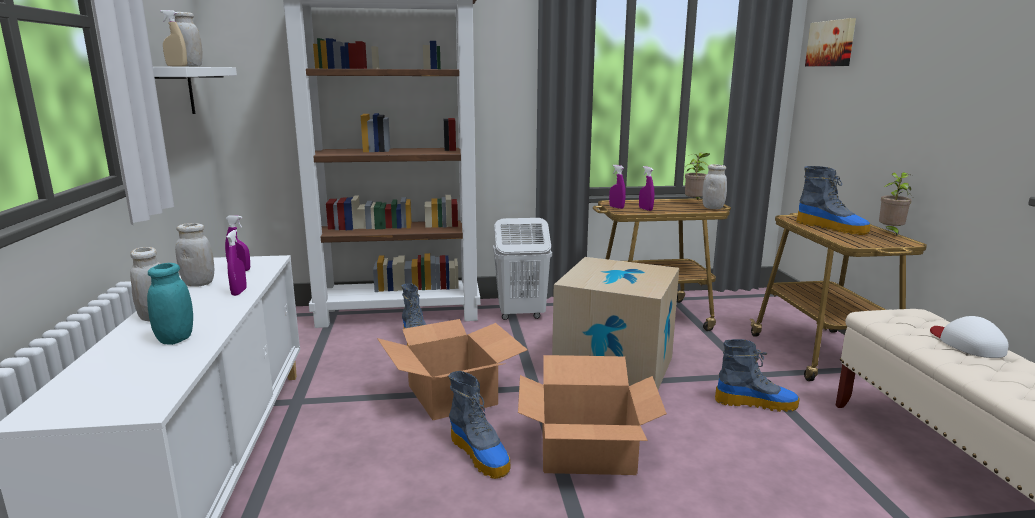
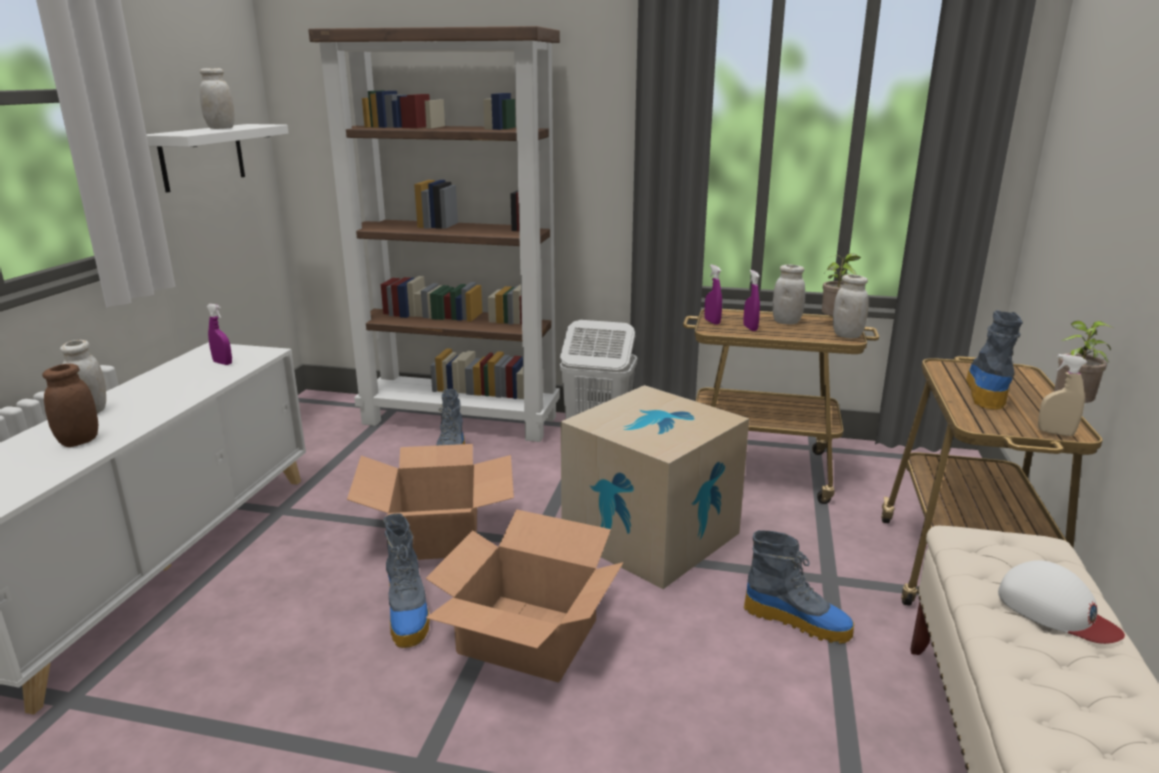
camera: 20 degrees right, 5 degrees up
turquoise jar [147,263,193,345] -> brown jar [42,364,98,447]
beige spray bottle [160,10,187,66] -> beige spray bottle moved to [1038,354,1087,436]
white jar [175,223,214,287] -> white jar moved to [773,264,805,325]
purple spray bottle [227,230,247,296] -> none
boot [796,166,871,235] -> boot turned 135 degrees counterclockwise [966,310,1024,410]
picture [805,18,856,66] -> none
white cap [930,316,1008,358] -> white cap turned 135 degrees clockwise [998,560,1125,644]

